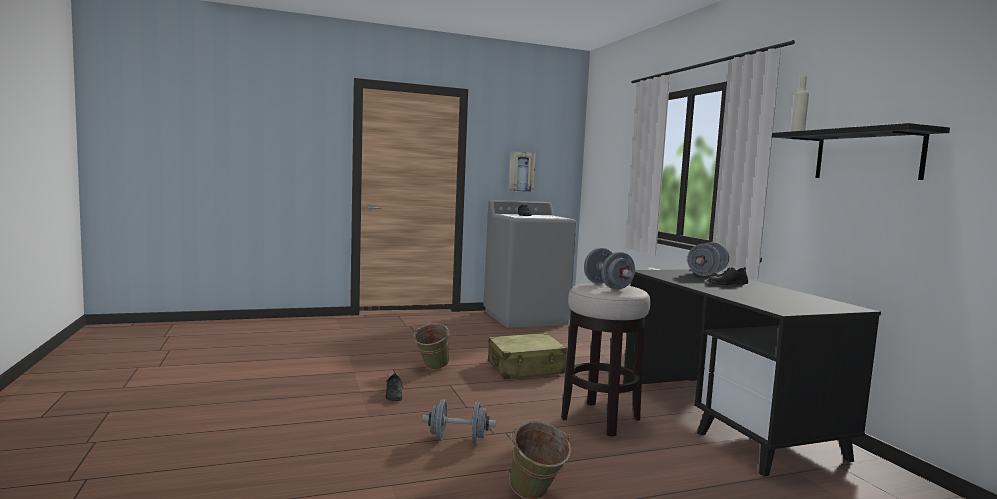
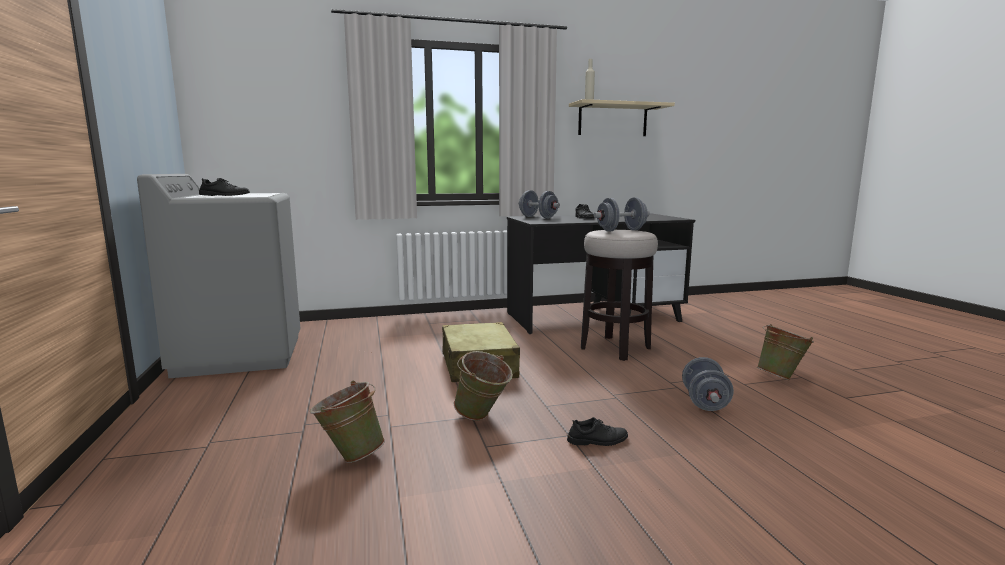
camera: 85 degrees left, 5 degrees up
picture [509,152,536,192] -> none
black shelf [772,123,950,180] -> beige shelf [569,99,675,136]
none -> green bucket [310,380,385,463]

